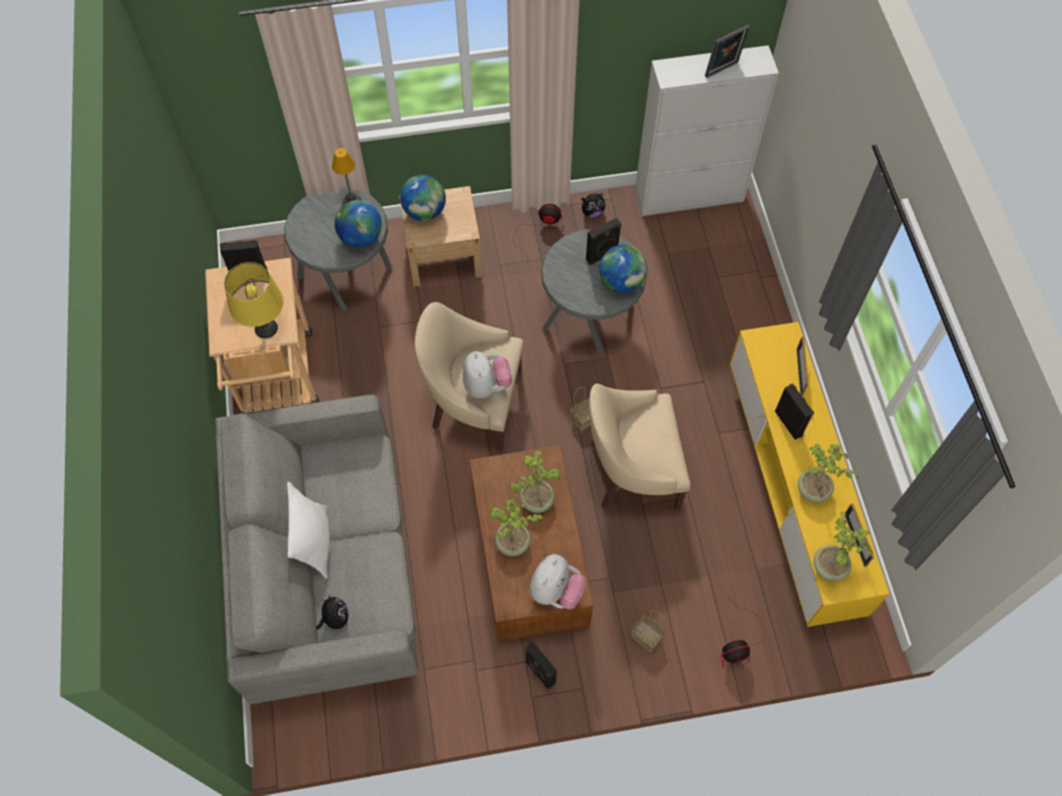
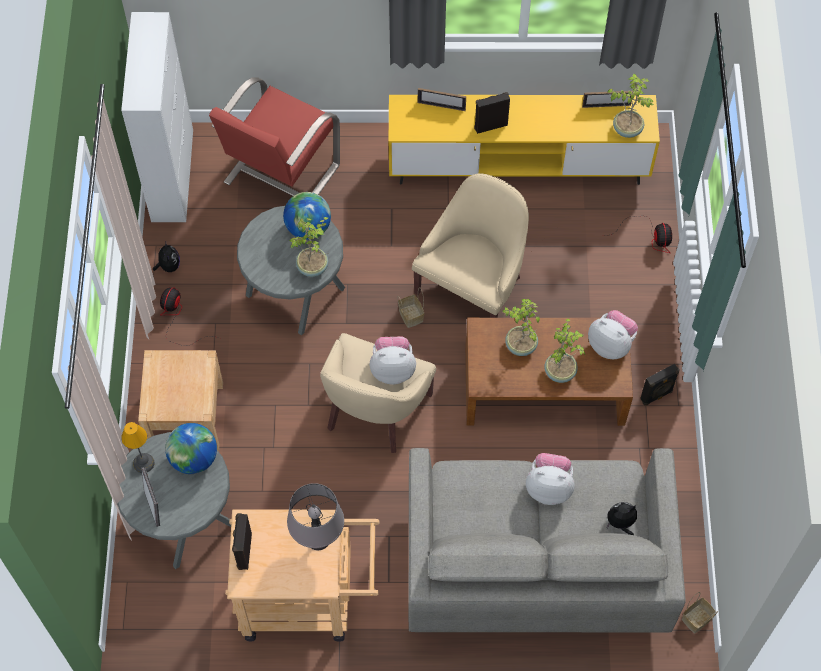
camera: 80 degrees left, 0 degrees up
yellow table lamp [224,262,284,338] -> grey table lamp [287,483,344,550]
white pillow [287,482,330,578] -> none
globe [400,175,446,221] -> none
black speaker [586,218,622,265] -> none
beige armchair [589,383,690,510] -> beige armchair turned 150 degrees counterclockwise [412,173,529,318]
basket [631,610,665,651] -> basket moved to [682,592,718,633]
picture frame [705,25,750,78] -> picture frame moved to [141,467,160,527]
potted plant [798,444,859,503] -> potted plant moved to [289,217,329,277]
none -> red armchair [209,77,340,196]
none -> plush toy [526,453,575,505]

